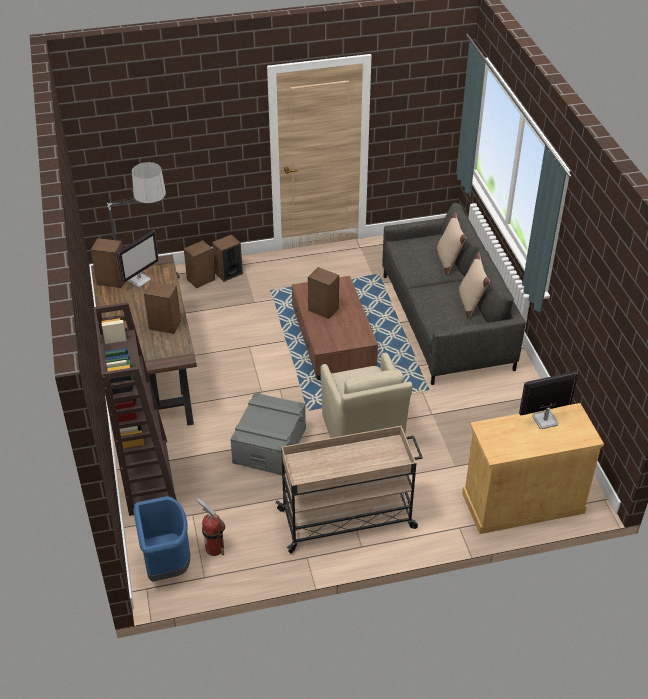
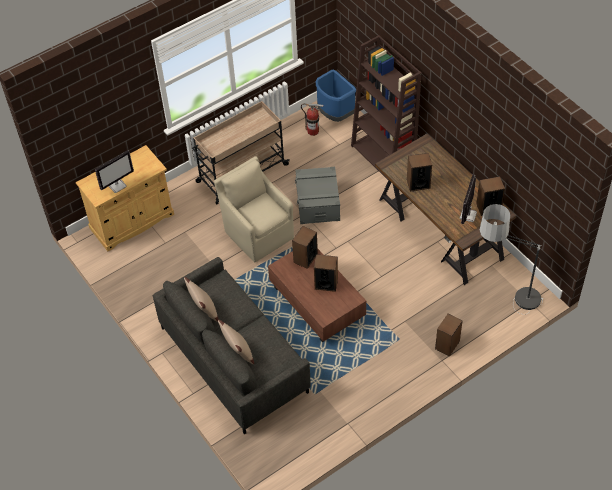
camera: 160 degrees right, 10 degrees up
speaker [184,240,215,289] -> speaker moved to [292,226,318,269]

